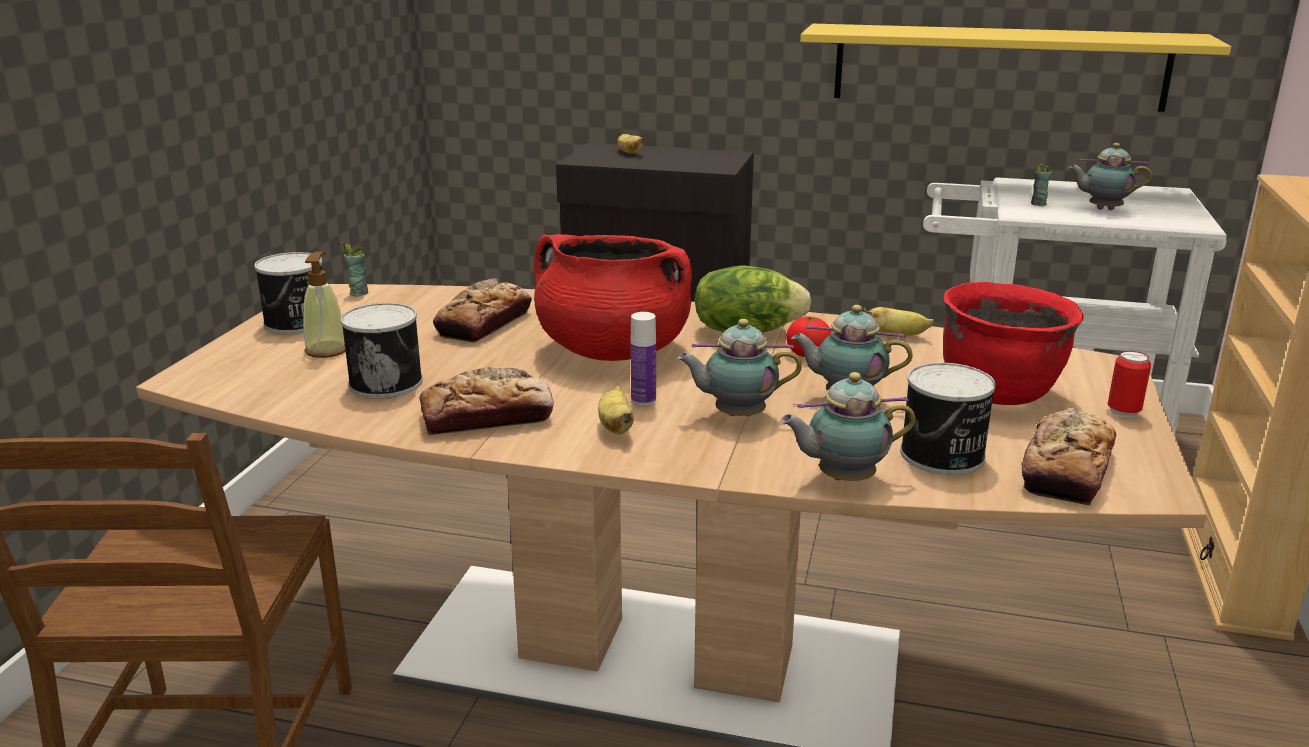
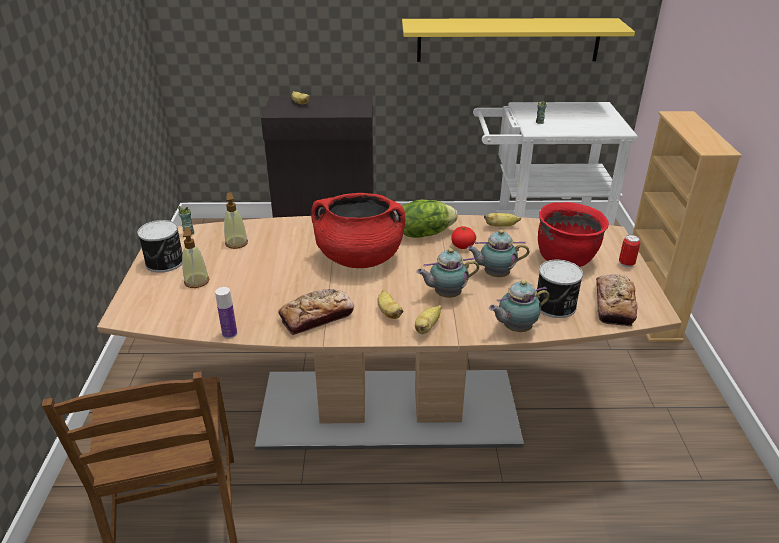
camera: 15 degrees left, 10 degrees up
can [341,303,423,399] -> none
bread [433,278,532,343] -> none
bottle [631,312,656,406] -> bottle moved to [215,287,237,339]
teapot [1068,143,1152,210] -> none
none -> soap dispenser [224,192,248,249]
none -> banana [415,305,442,334]

